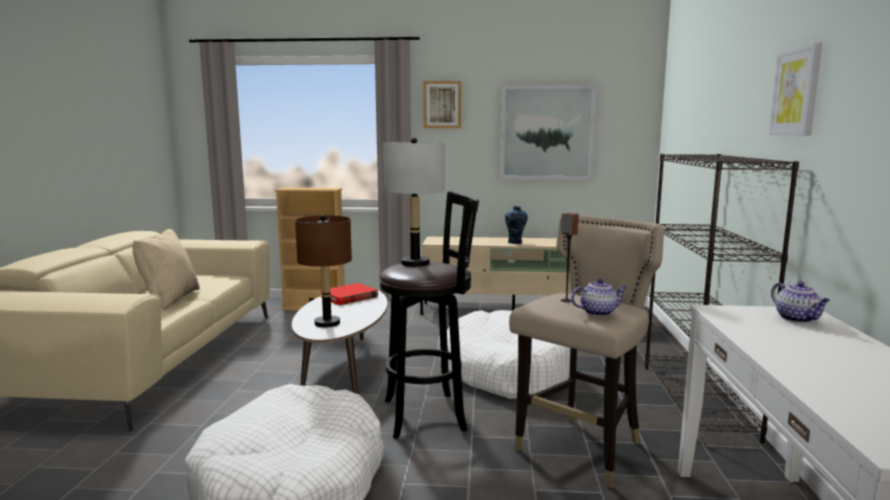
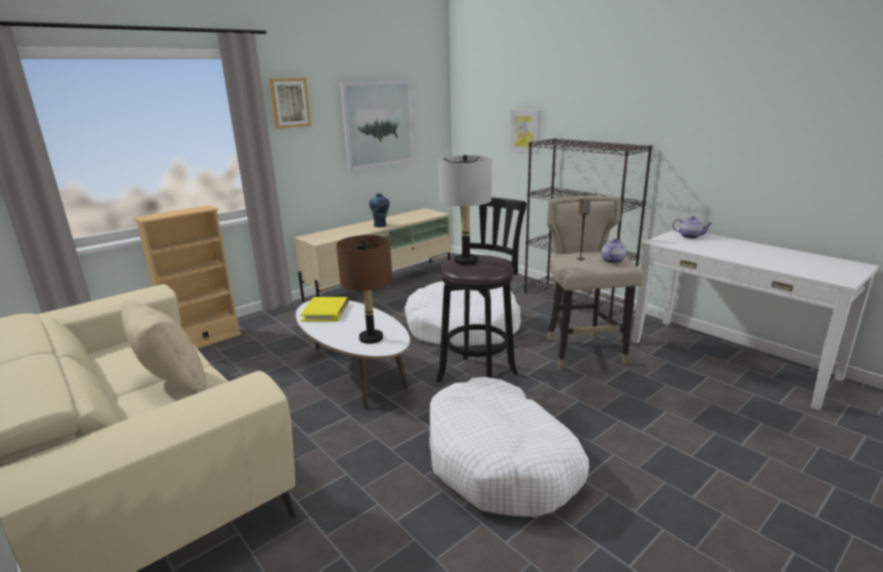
camera: 45 degrees left, 10 degrees up
red book [321,283,378,305] -> yellow book [301,297,349,322]
picture [769,43,822,135] -> picture moved to [510,110,541,155]

